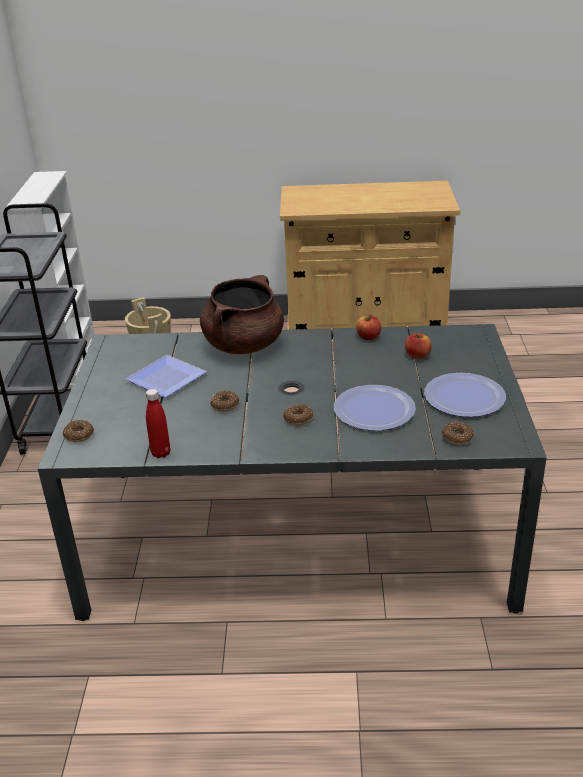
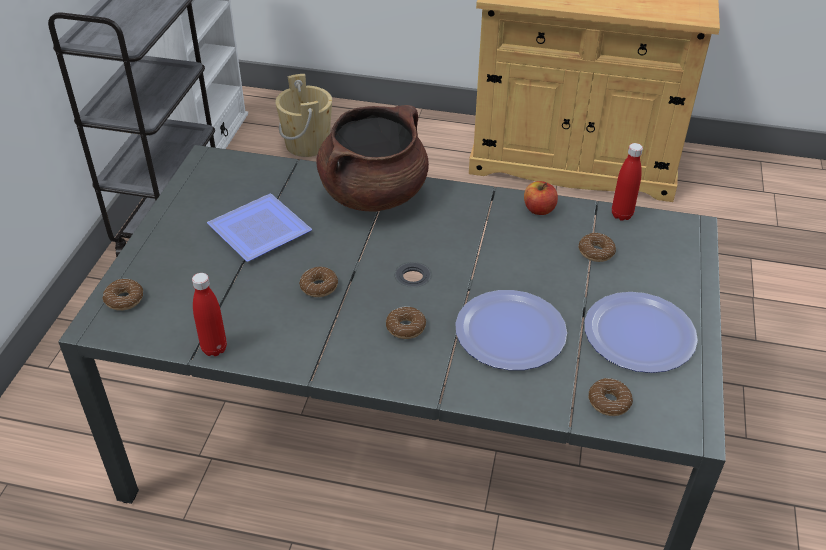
camera: 10 degrees right, 10 degrees up
apple [405,333,432,359] -> donut [578,233,616,262]
none -> red bottle [612,143,643,221]

